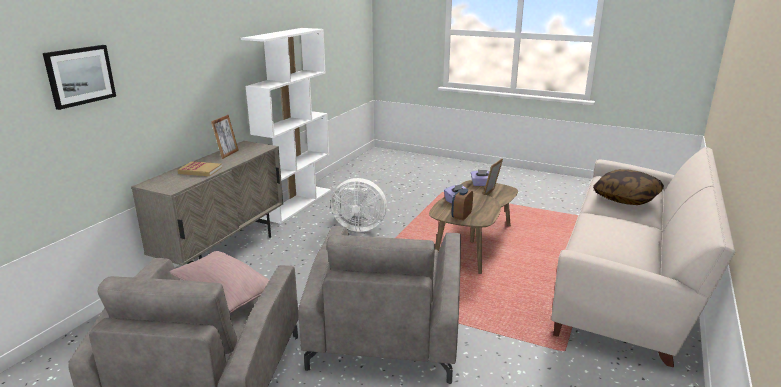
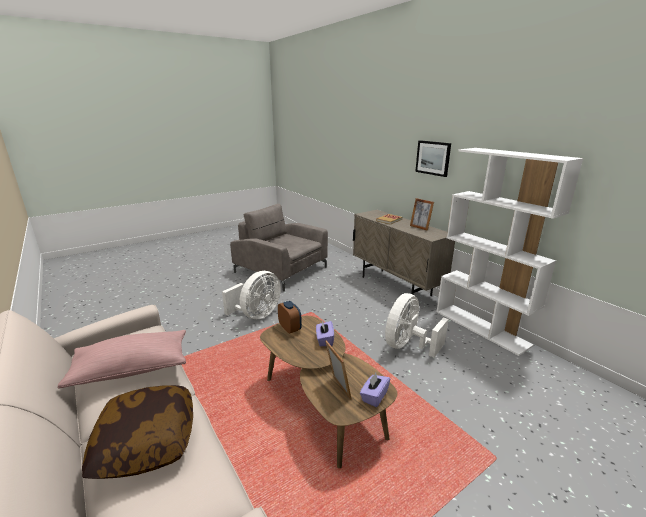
camera: 120 degrees right, 0 degrees up
picture [43,45,116,110] -> picture moved to [415,140,451,177]
pink pillow [169,251,269,313] -> pink pillow moved to [58,330,186,389]
grey armchair [298,226,461,384] -> white fan [222,271,281,319]

